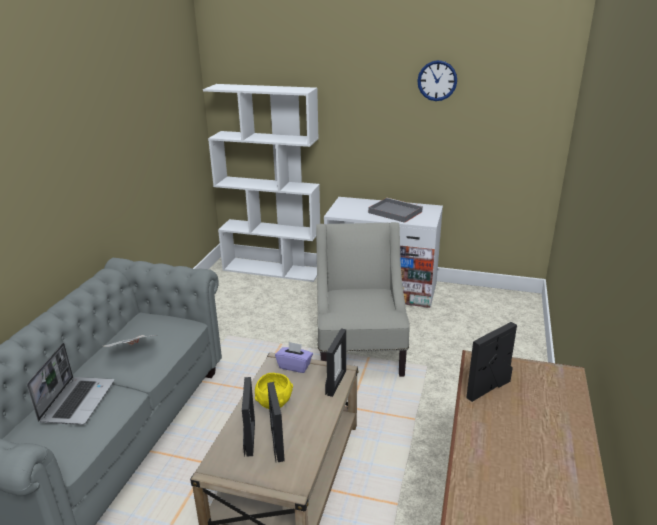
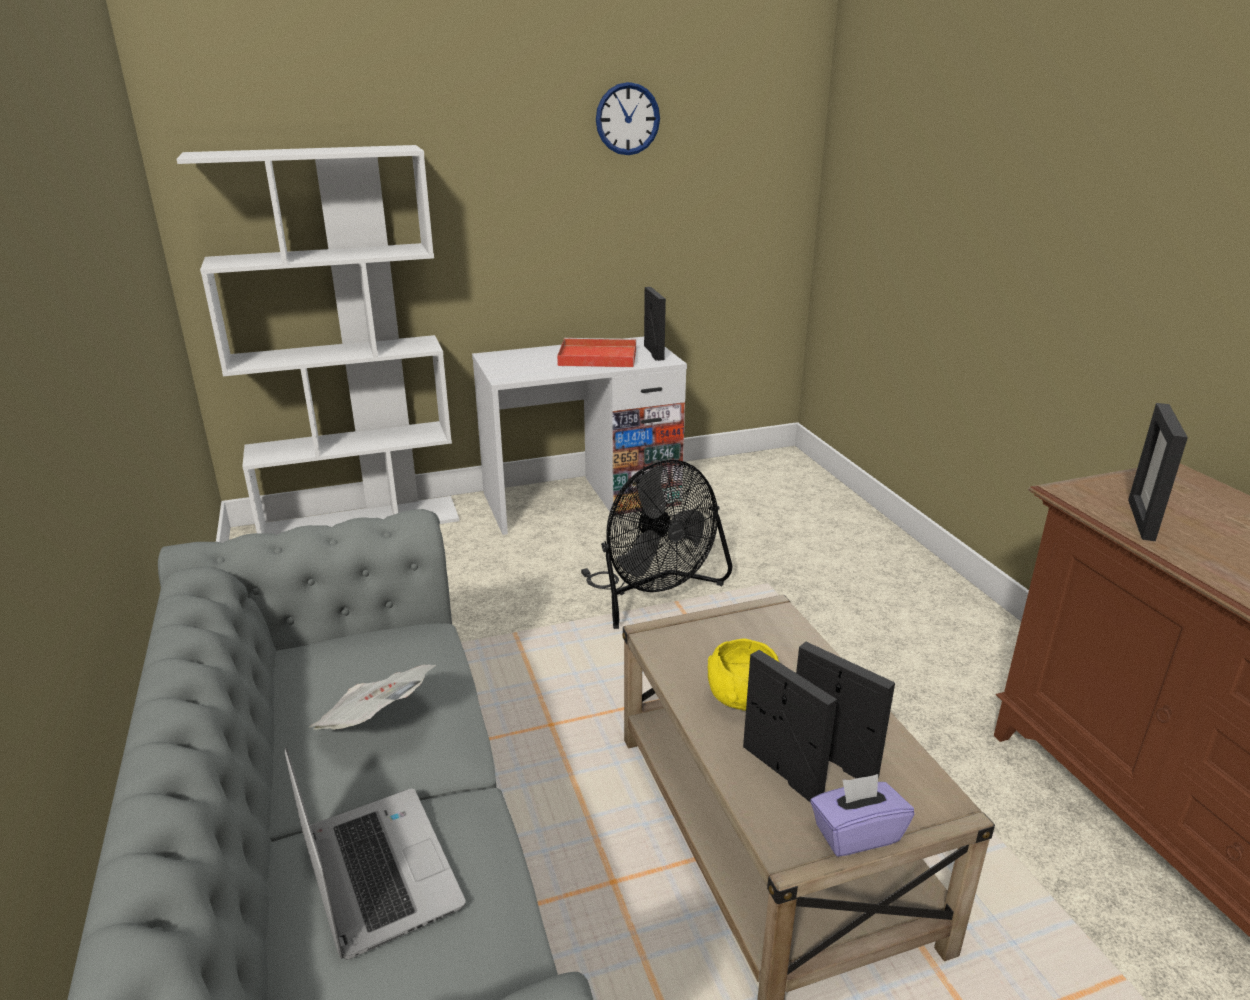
camera: 35 degrees left, 0 degrees up
purple tissue box [275,342,313,373] -> purple tissue box moved to [810,774,914,857]
grey armchair [316,222,410,377] -> black fan [581,460,732,629]
picture frame [325,329,346,397] -> picture frame moved to [644,287,666,361]
grey tray [368,198,423,223] -> red tray [557,338,636,367]

